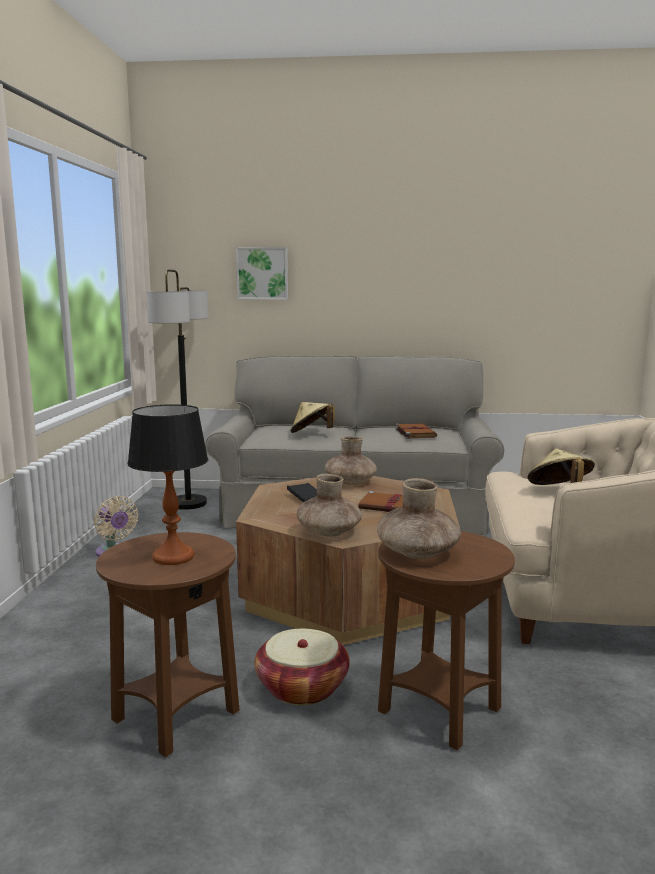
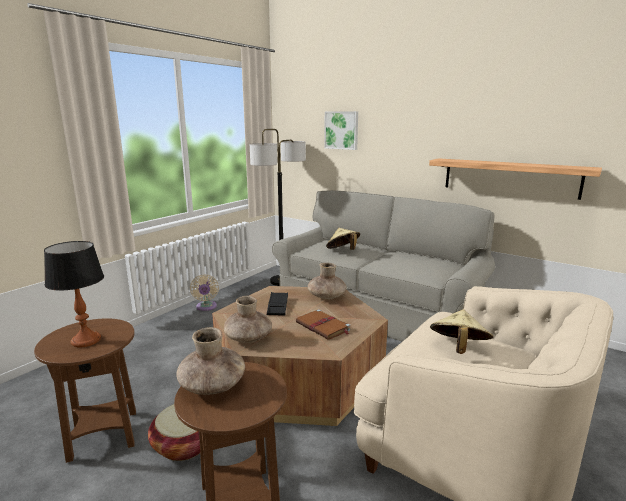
camera: 30 degrees right, 5 degrees up
brown book [395,423,437,439] -> none
none -> shelf [429,158,602,200]

